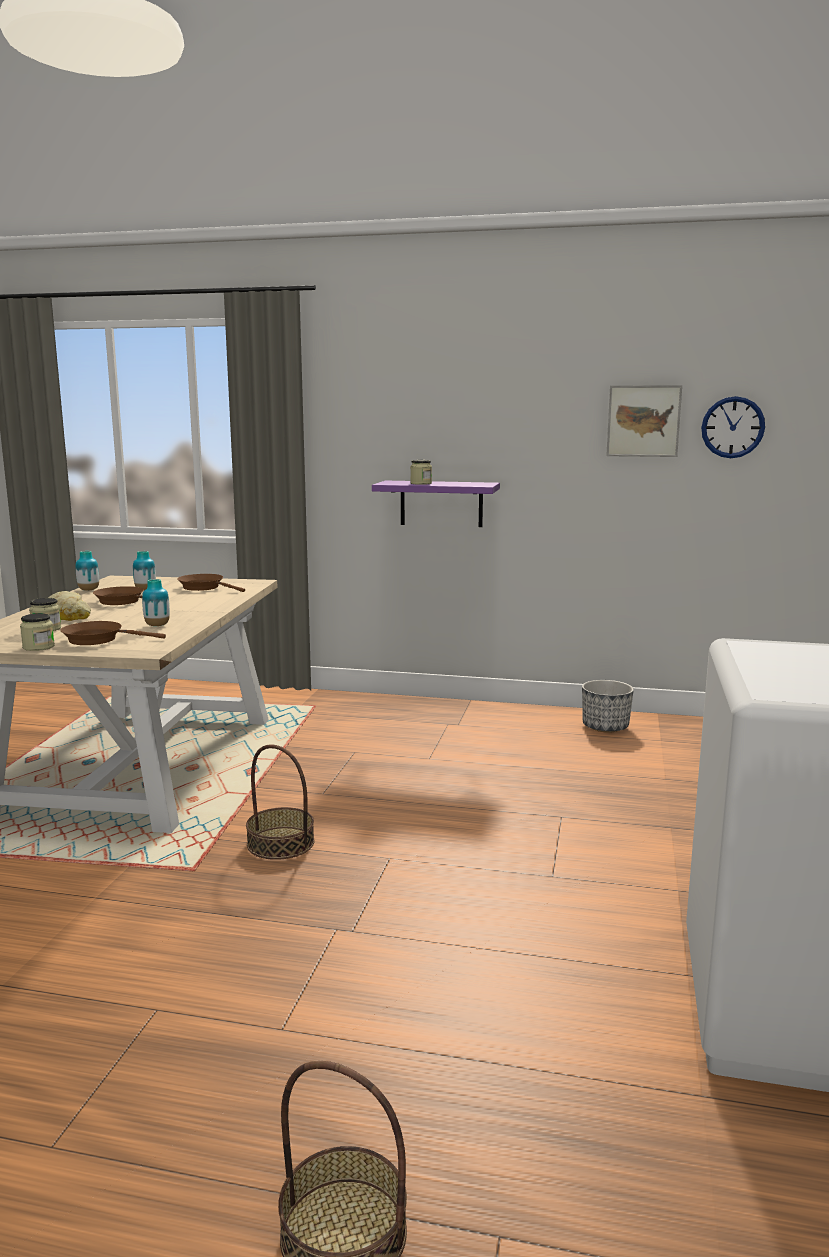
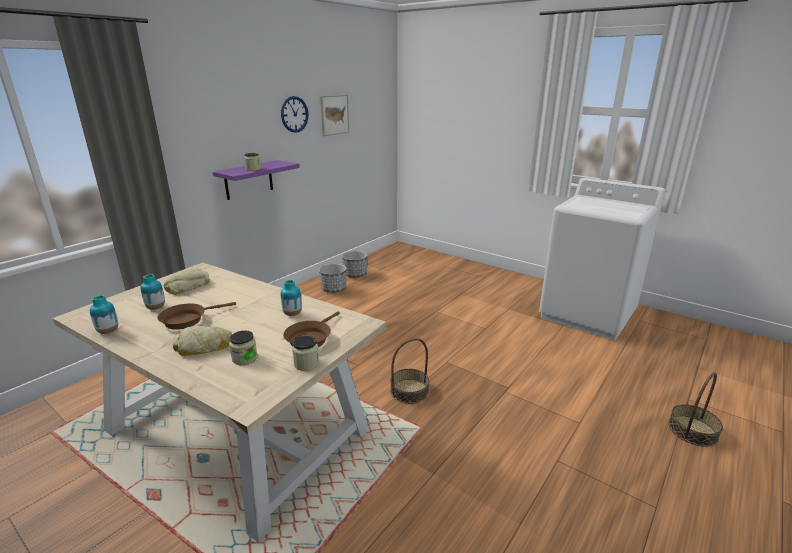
camera: 65 degrees left, 10 degrees up
brown frying pan [177,574,245,592] -> bread [164,268,210,295]
wall clock [701,396,765,458] -> wall clock moved to [281,96,308,133]
none -> planter [319,264,346,293]

